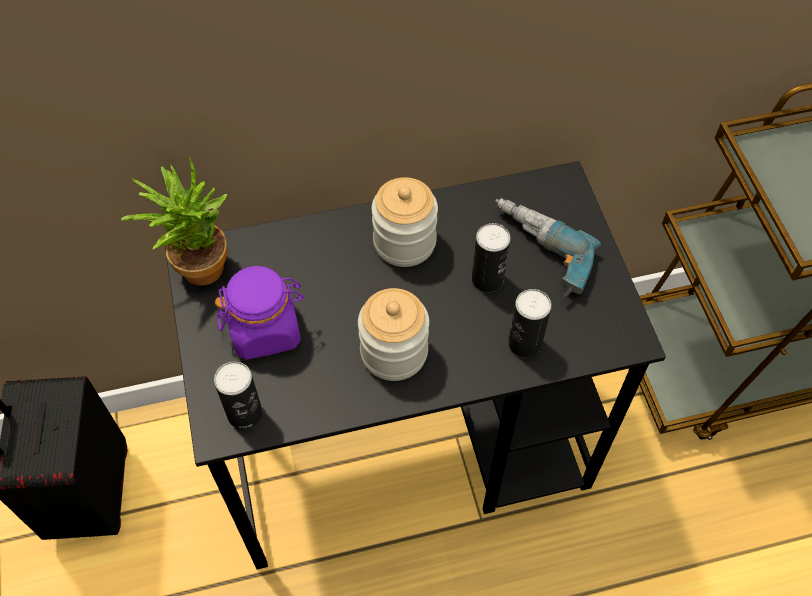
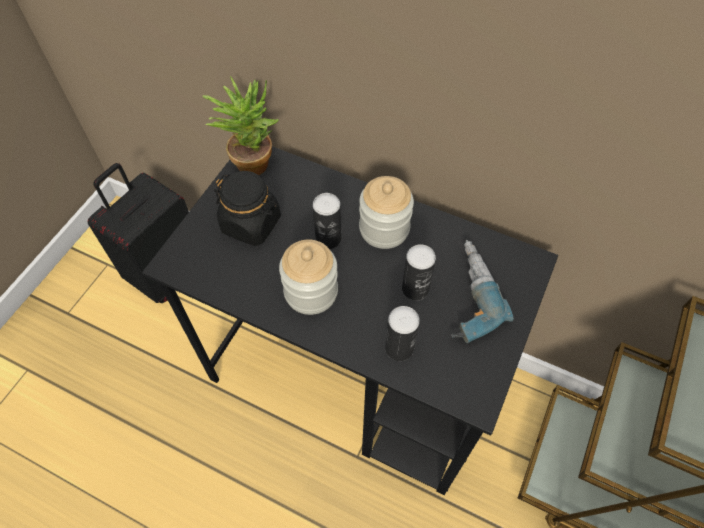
camera: 40 degrees right, 0 degrees up
can [214,361,262,429] -> can moved to [313,193,341,249]
purple jar [215,266,304,360] -> black jar [214,171,281,246]

